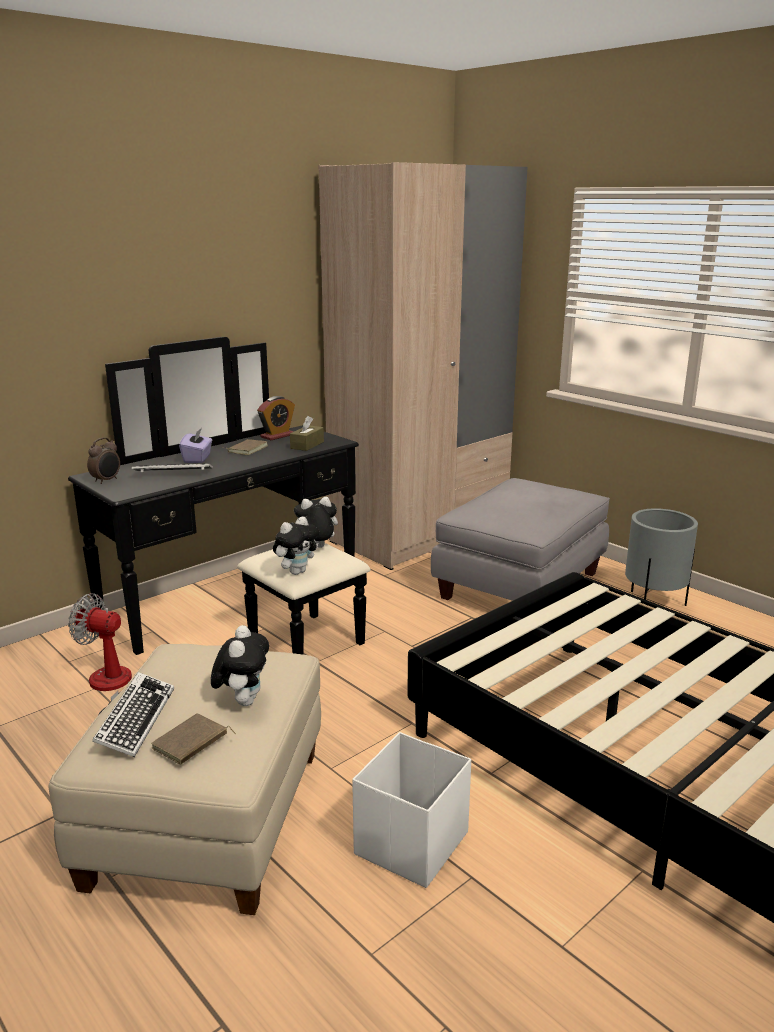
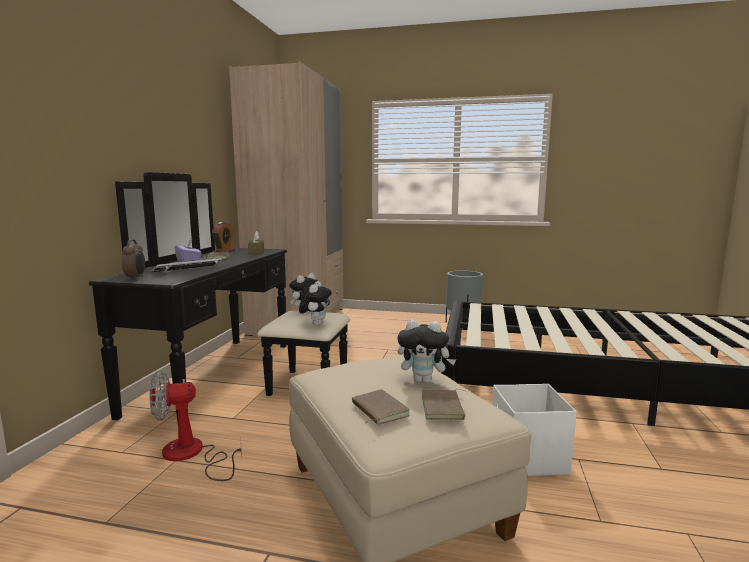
camera: 35 degrees left, 10 degrees down
keyboard [92,672,174,757] -> brown book [352,389,410,425]
plush toy [211,625,269,706] -> plush toy turned 135 degrees clockwise [397,319,456,383]
grey ottoman [431,478,610,601] -> none

